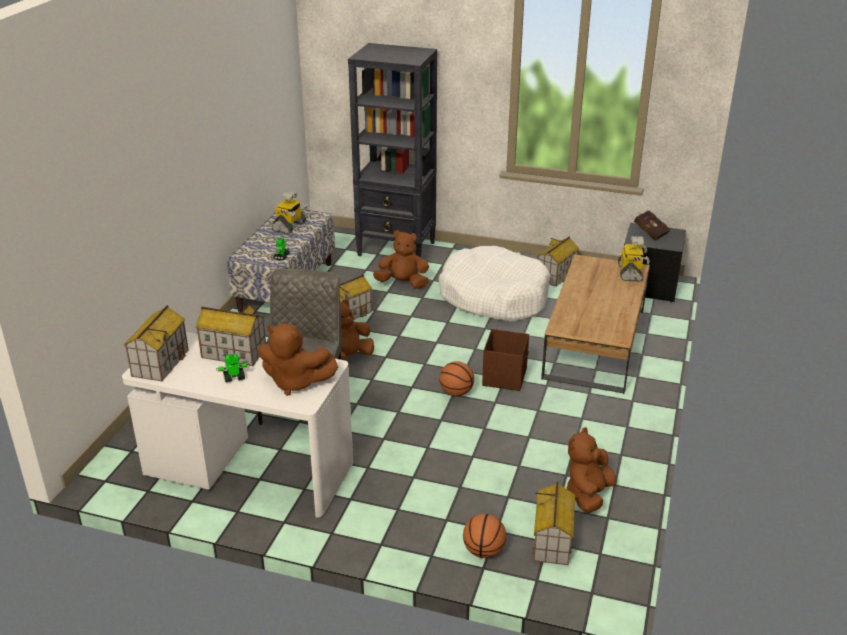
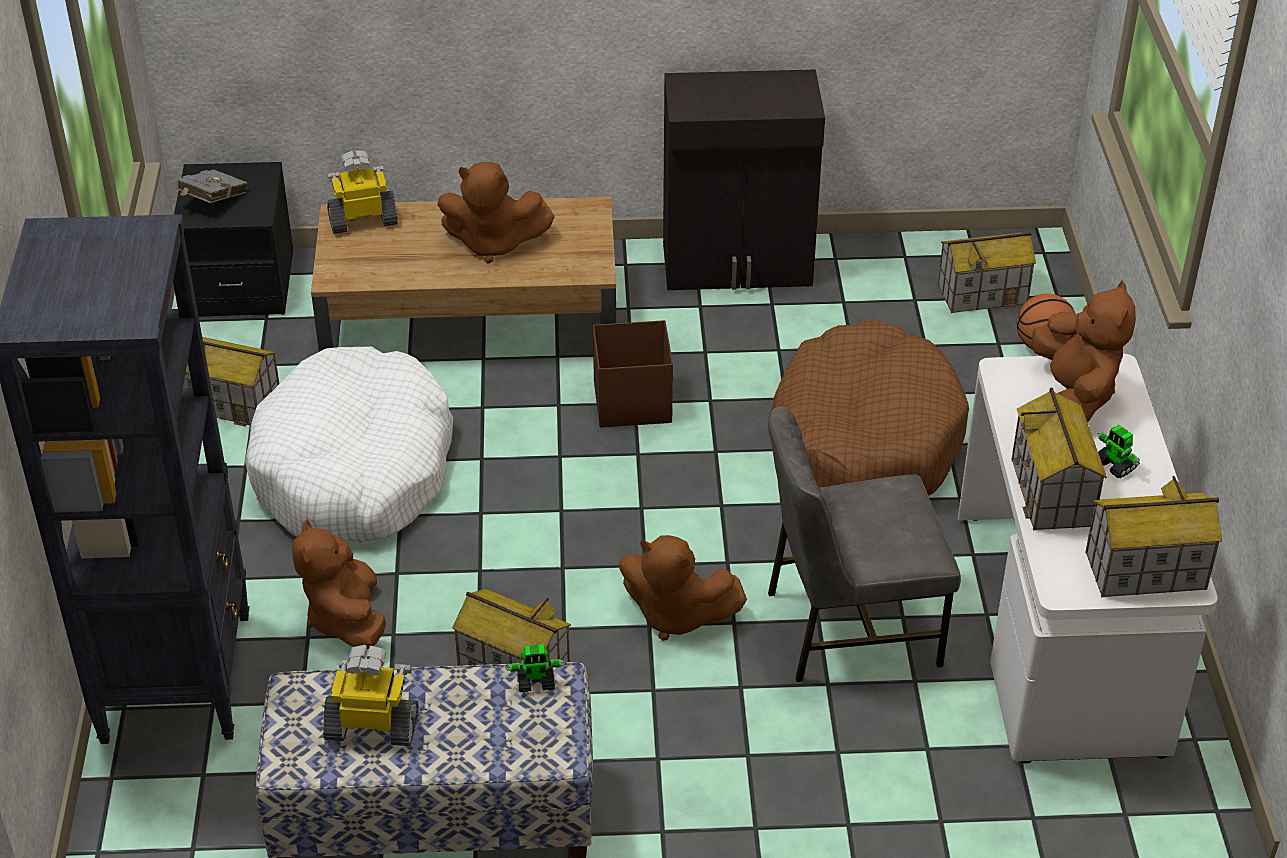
camera: 110 degrees left, 10 degrees up
basketball [439,361,474,396] -> none
brown plush toy [566,427,616,513] -> brown plush toy moved to [437,162,555,263]
red book [634,210,670,241] -> grey book [176,170,248,203]
none -> black cabinet [663,69,825,290]
none -> brown dog bed [771,320,969,496]

